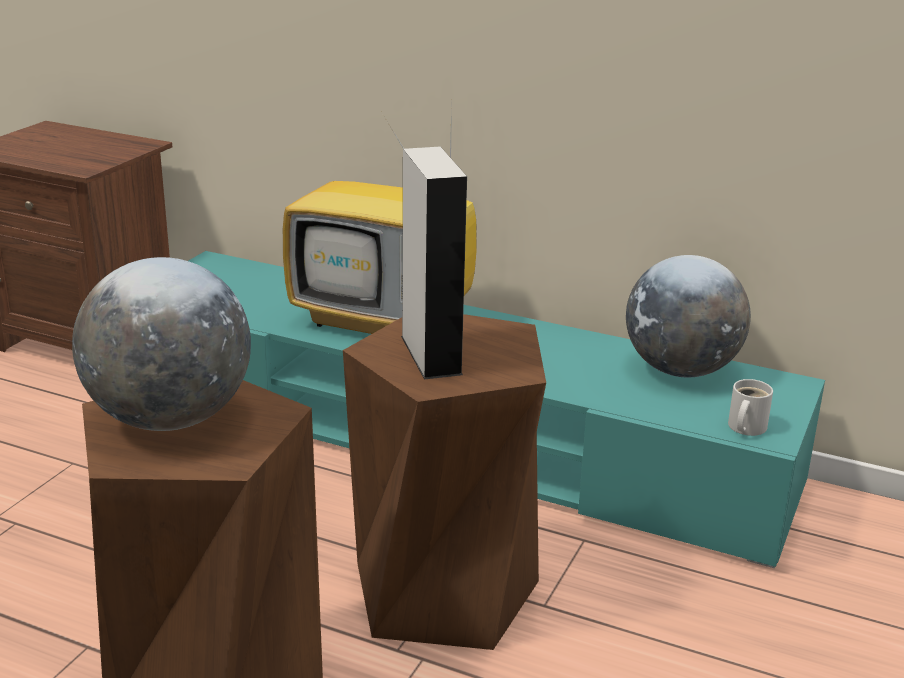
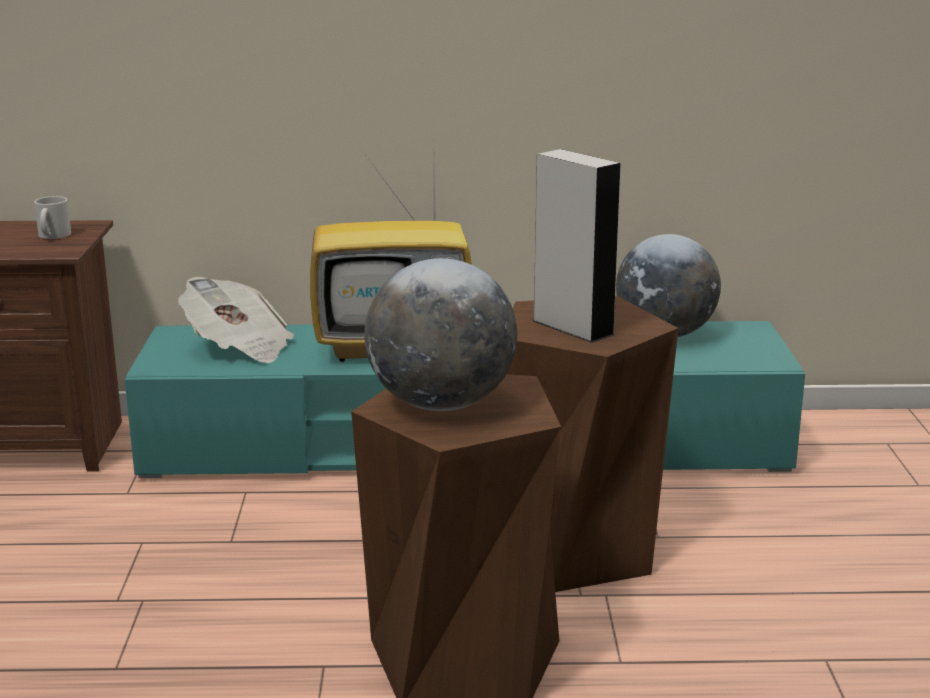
camera: 25 degrees left, 5 degrees down
white mug [728,379,773,436] -> white mug moved to [34,196,71,239]
none -> newspaper [178,277,294,363]

